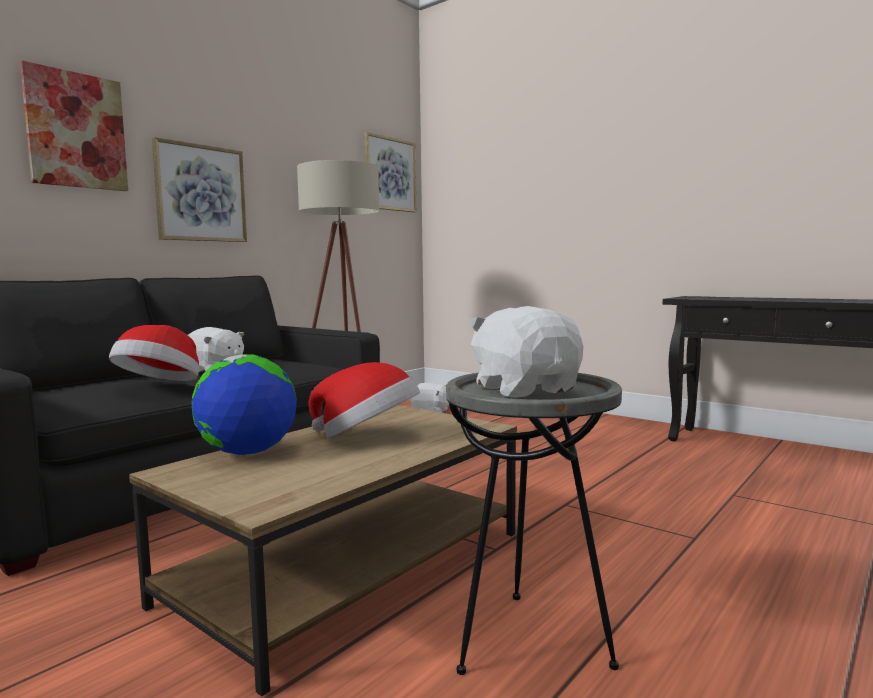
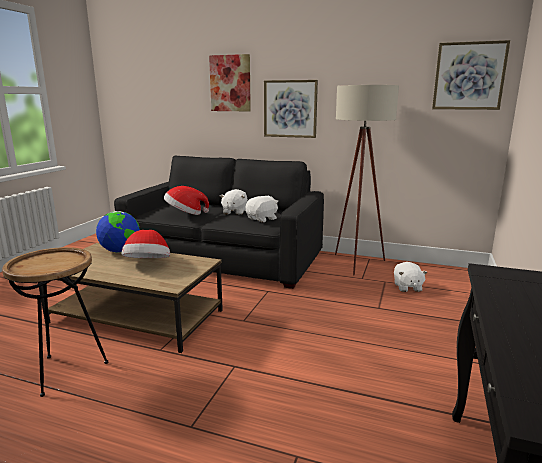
camera: 70 degrees right, 10 degrees up
grey side table [446,373,622,675] -> brown side table [2,247,108,397]
white plush toy [467,306,583,398] -> white plush toy moved to [246,196,278,222]

